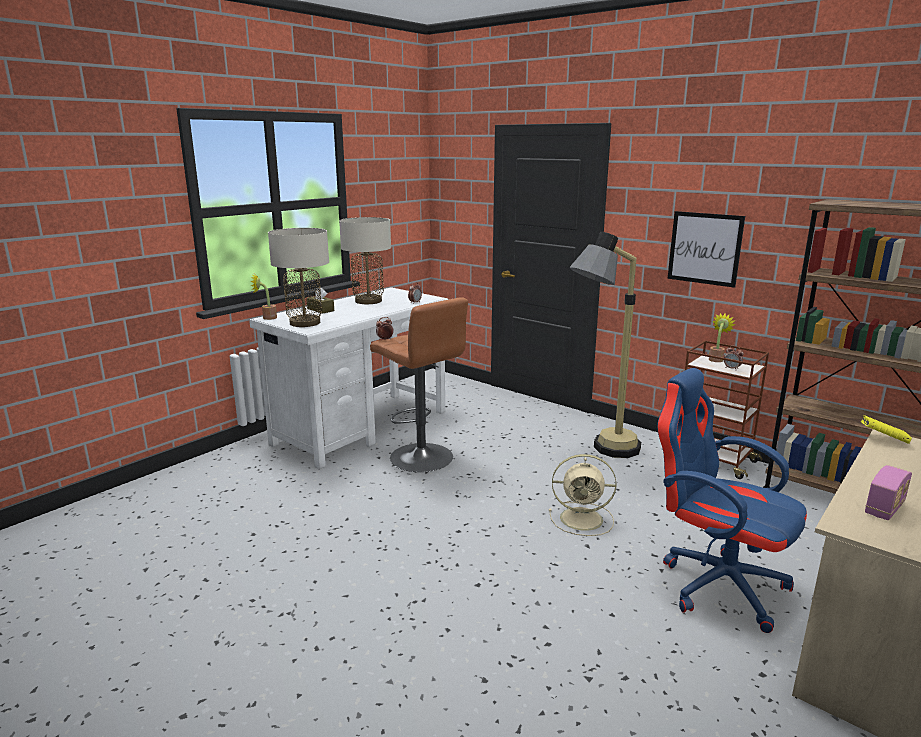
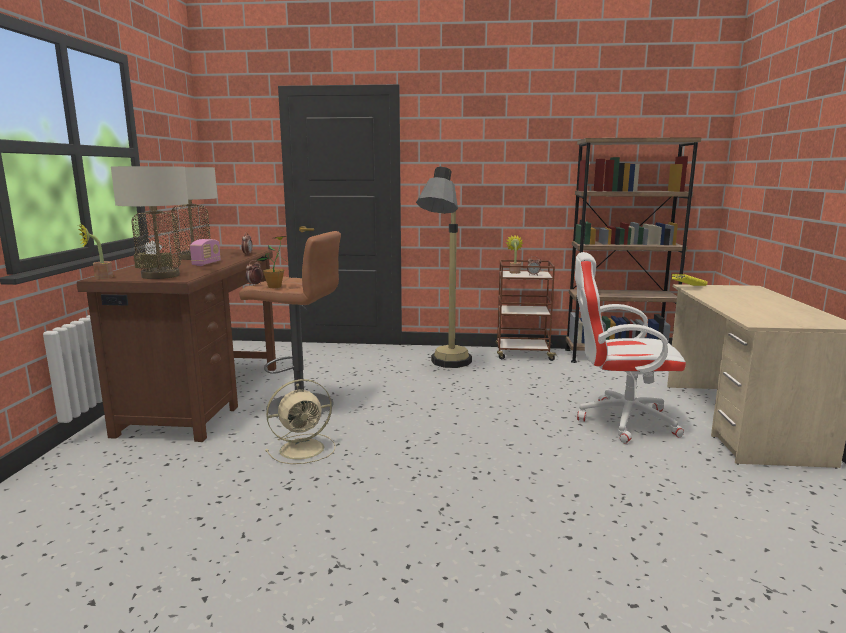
camera: 35 degrees left, 5 degrees down
white desk [249,287,448,469] -> brown desk [77,249,276,442]
beige fan [549,454,617,536] -> beige fan moved to [265,379,336,464]
blue office chair [657,368,807,633] -> white office chair [575,252,686,443]
picture [668,211,745,288] -> none
radio [865,465,912,520] -> radio moved to [190,239,221,266]
none -> potted plant [258,236,287,288]

